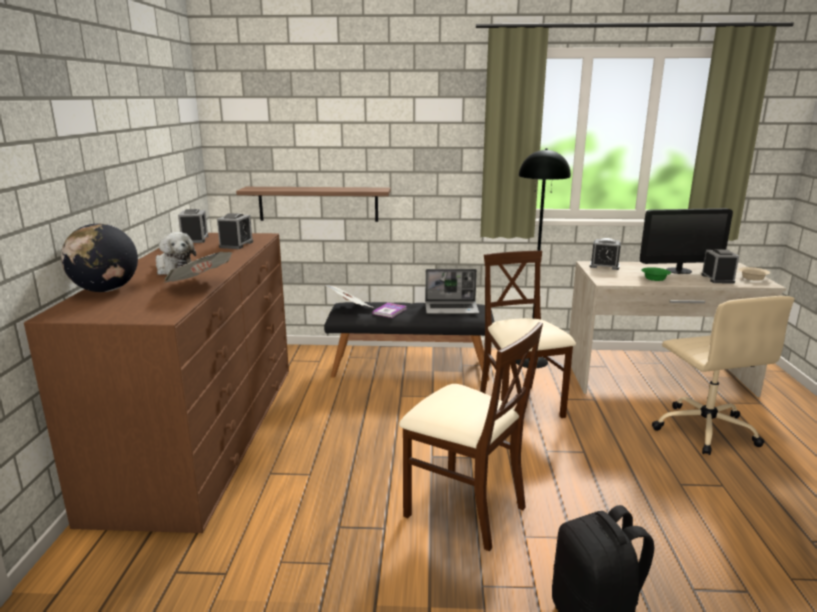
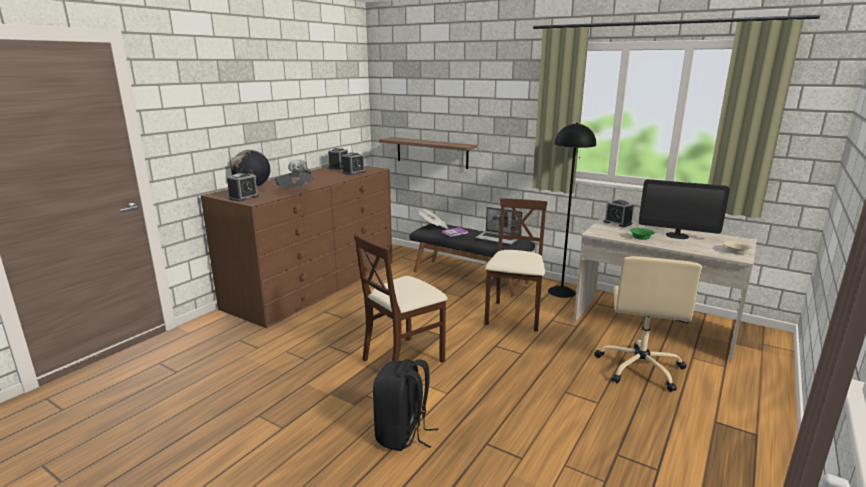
camera: 30 degrees right, 0 degrees up
beige chair [399,322,543,551] -> beige chair turned 75 degrees clockwise [354,234,448,363]
alarm clock [701,249,739,284] -> alarm clock moved to [227,173,259,202]

